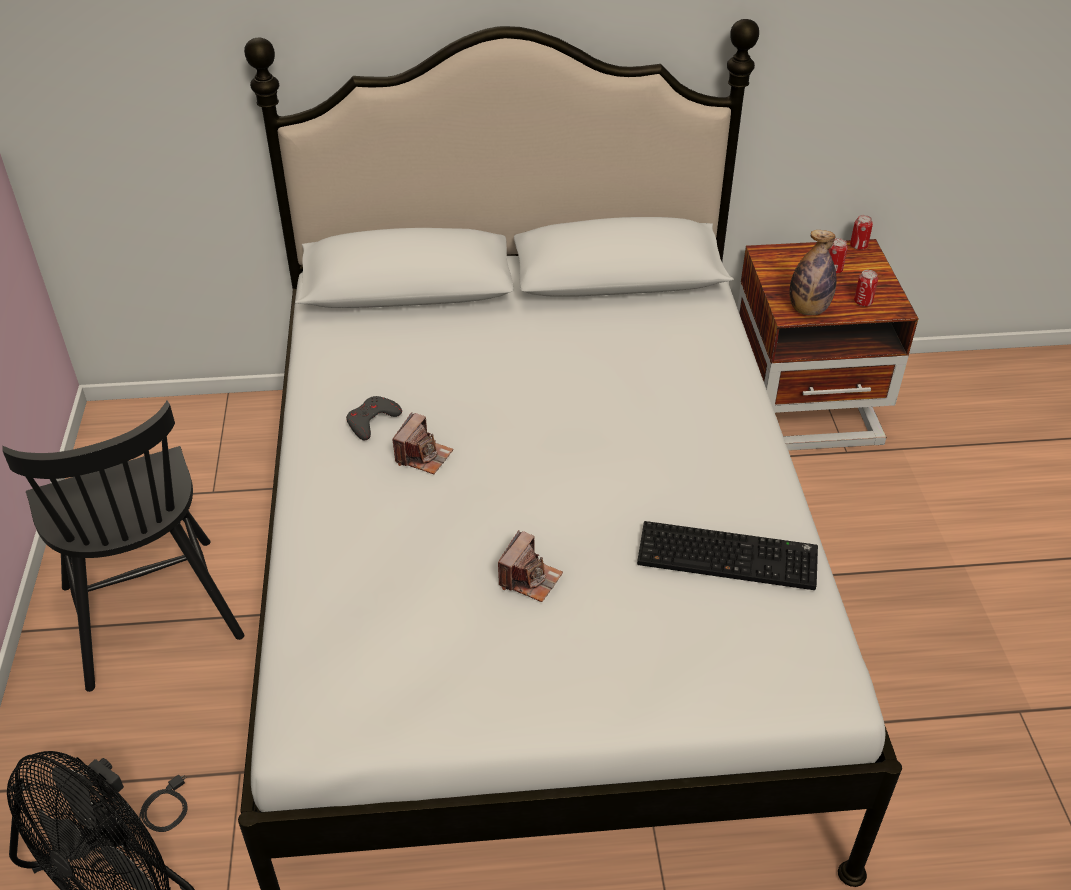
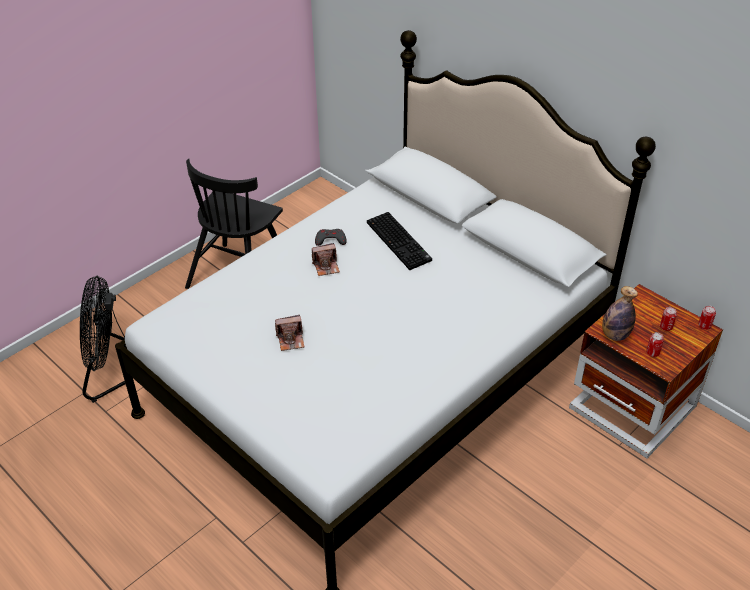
camera: 50 degrees right, 0 degrees up
keyboard [637,521,818,590] -> keyboard moved to [367,212,432,270]

